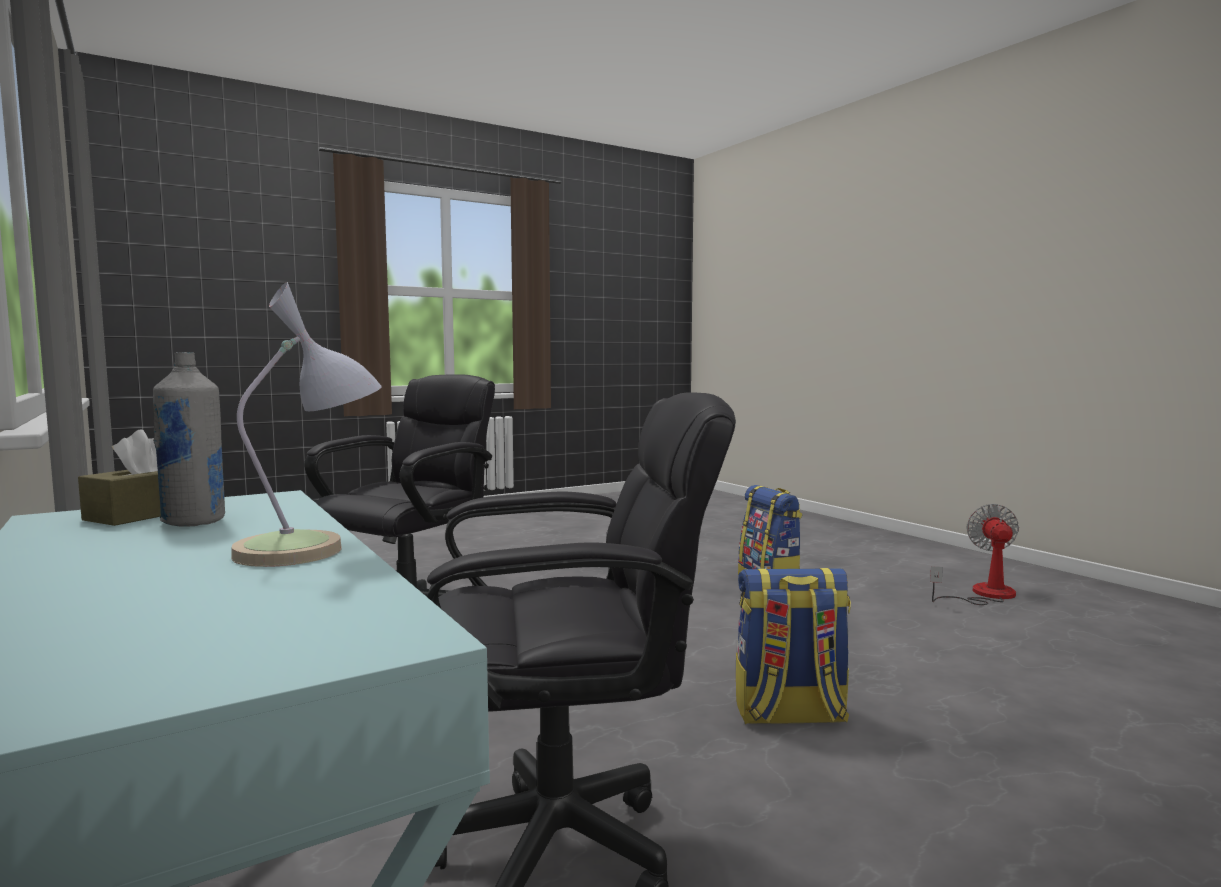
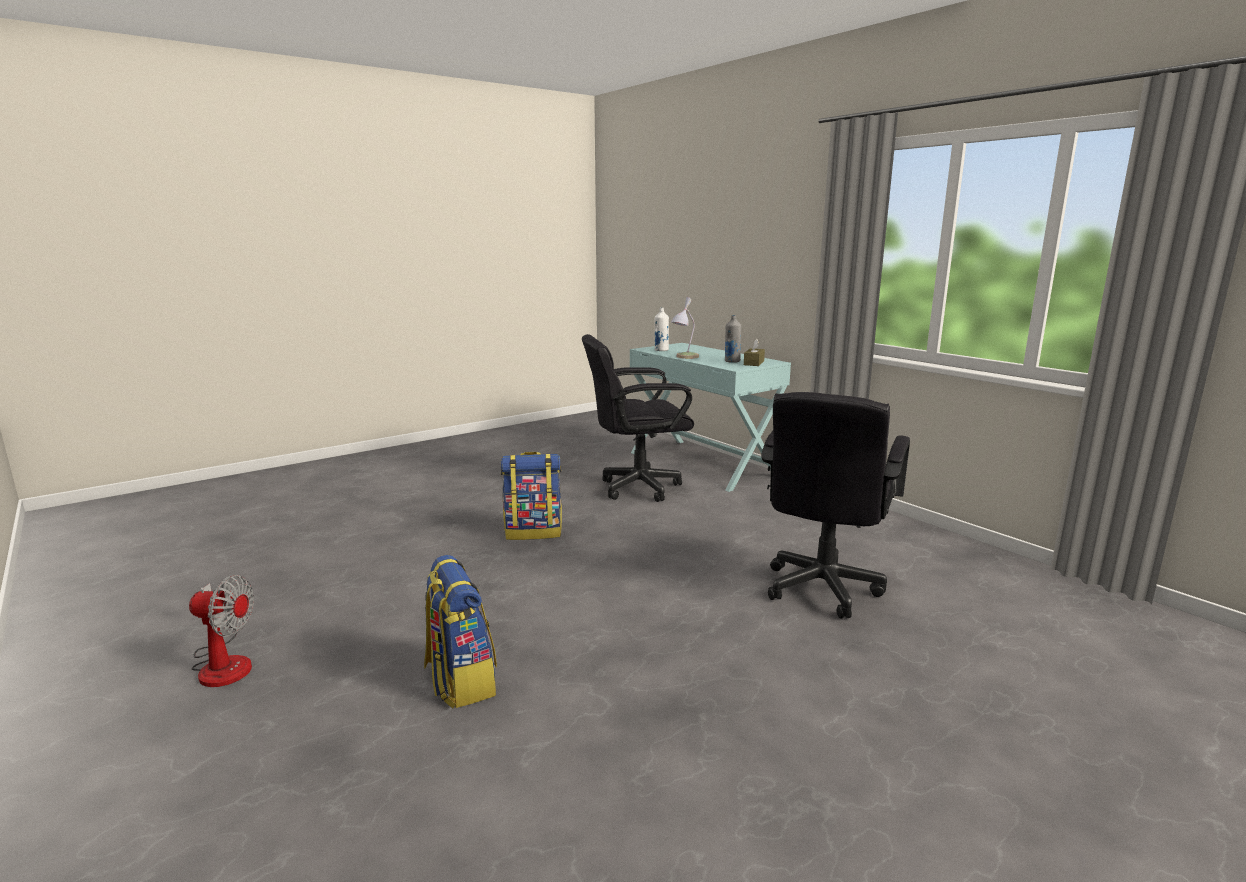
camera: 175 degrees right, 10 degrees up
fan [930,504,1019,605] -> fan turned 90 degrees counterclockwise [189,575,254,687]
none -> white bottle [655,308,669,351]

